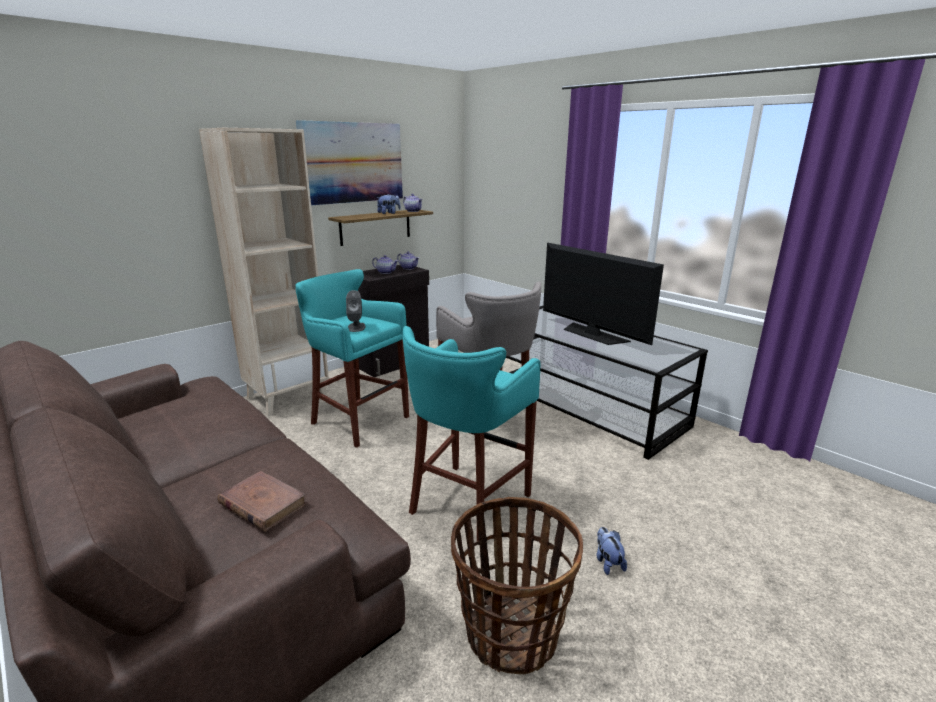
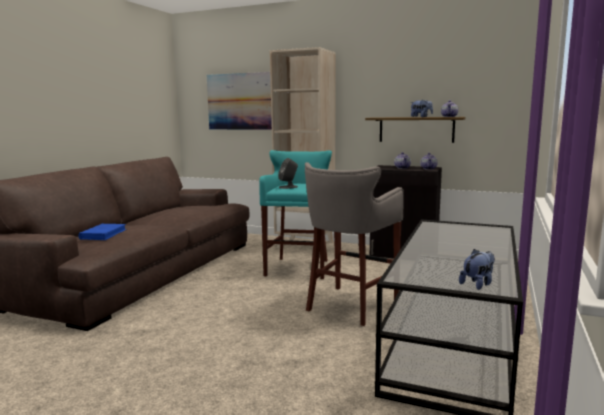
camera: 65 degrees right, 10 degrees down
brown book [217,471,307,532] -> blue book [78,224,127,240]
picture [296,120,403,205] -> picture moved to [207,72,272,130]
turquoise stool [403,326,540,541] -> none
basket [451,497,583,674] -> none
television [543,243,664,345] -> none
plush toy [596,527,627,575] -> plush toy moved to [459,249,495,290]

